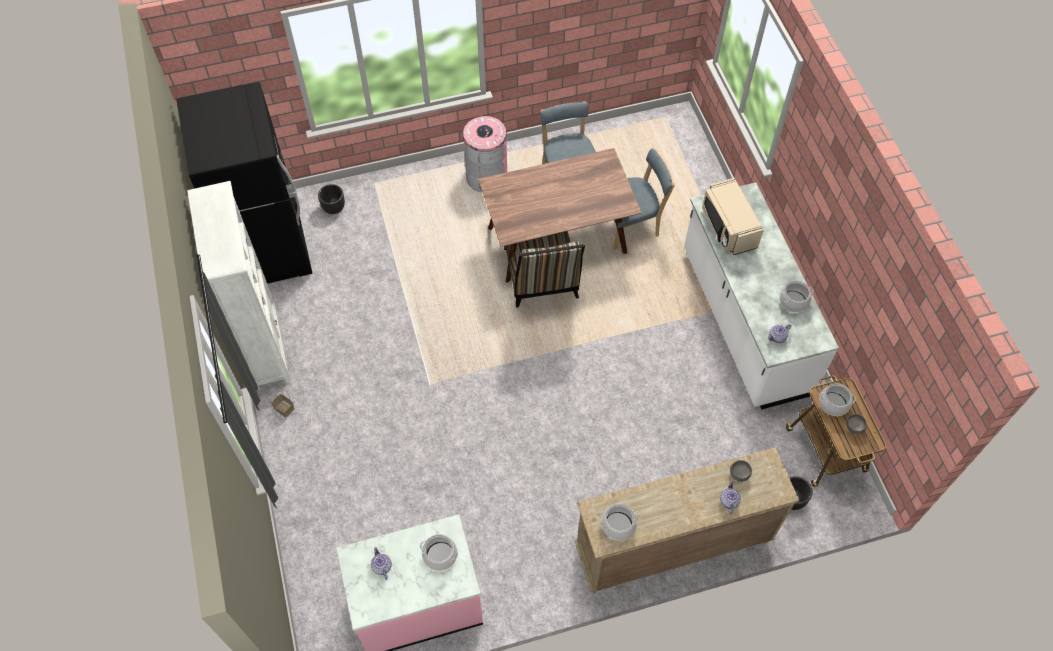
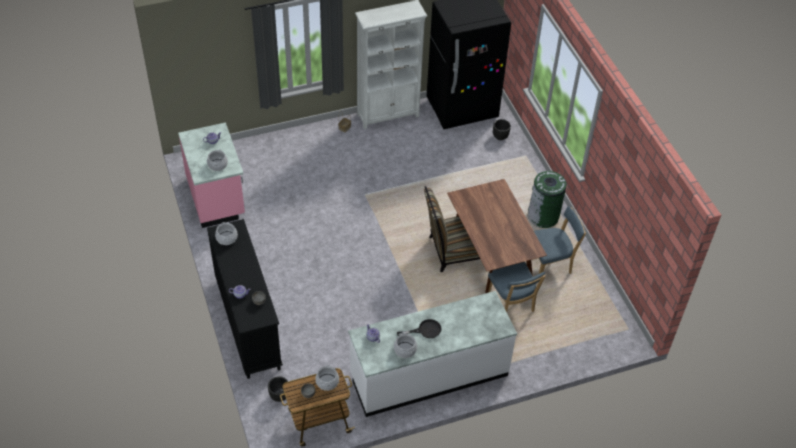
camera: 85 degrees right, 10 degrees down
pink trash can [463,116,507,192] -> green trash can [528,171,567,228]
beige dresser [574,447,799,593] -> black dresser [207,219,283,379]
beige microwave [702,178,764,255] -> none
none -> black frying pan [397,319,442,338]

